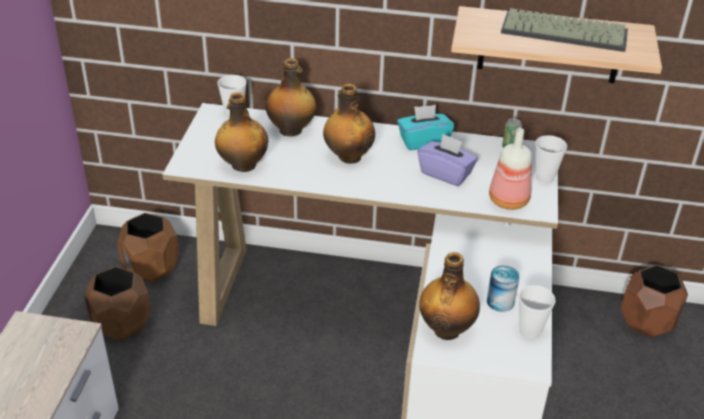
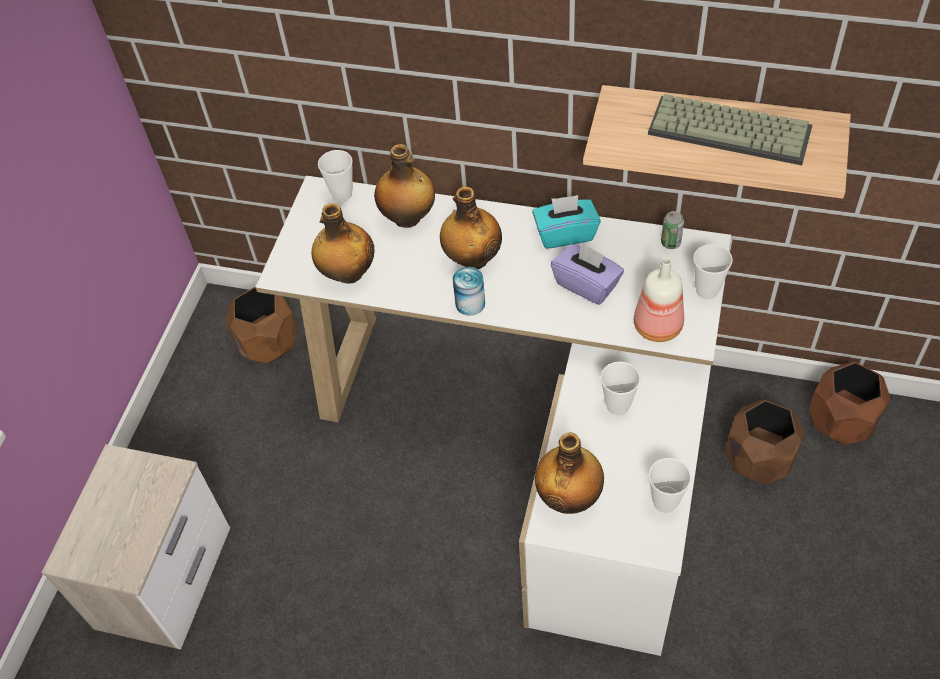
camera: 10 degrees right, 15 degrees up
brown planter [84,266,151,341] -> brown planter moved to [725,399,805,484]
can [487,265,519,312] -> can moved to [453,267,485,316]
none -> cup [601,362,640,415]

